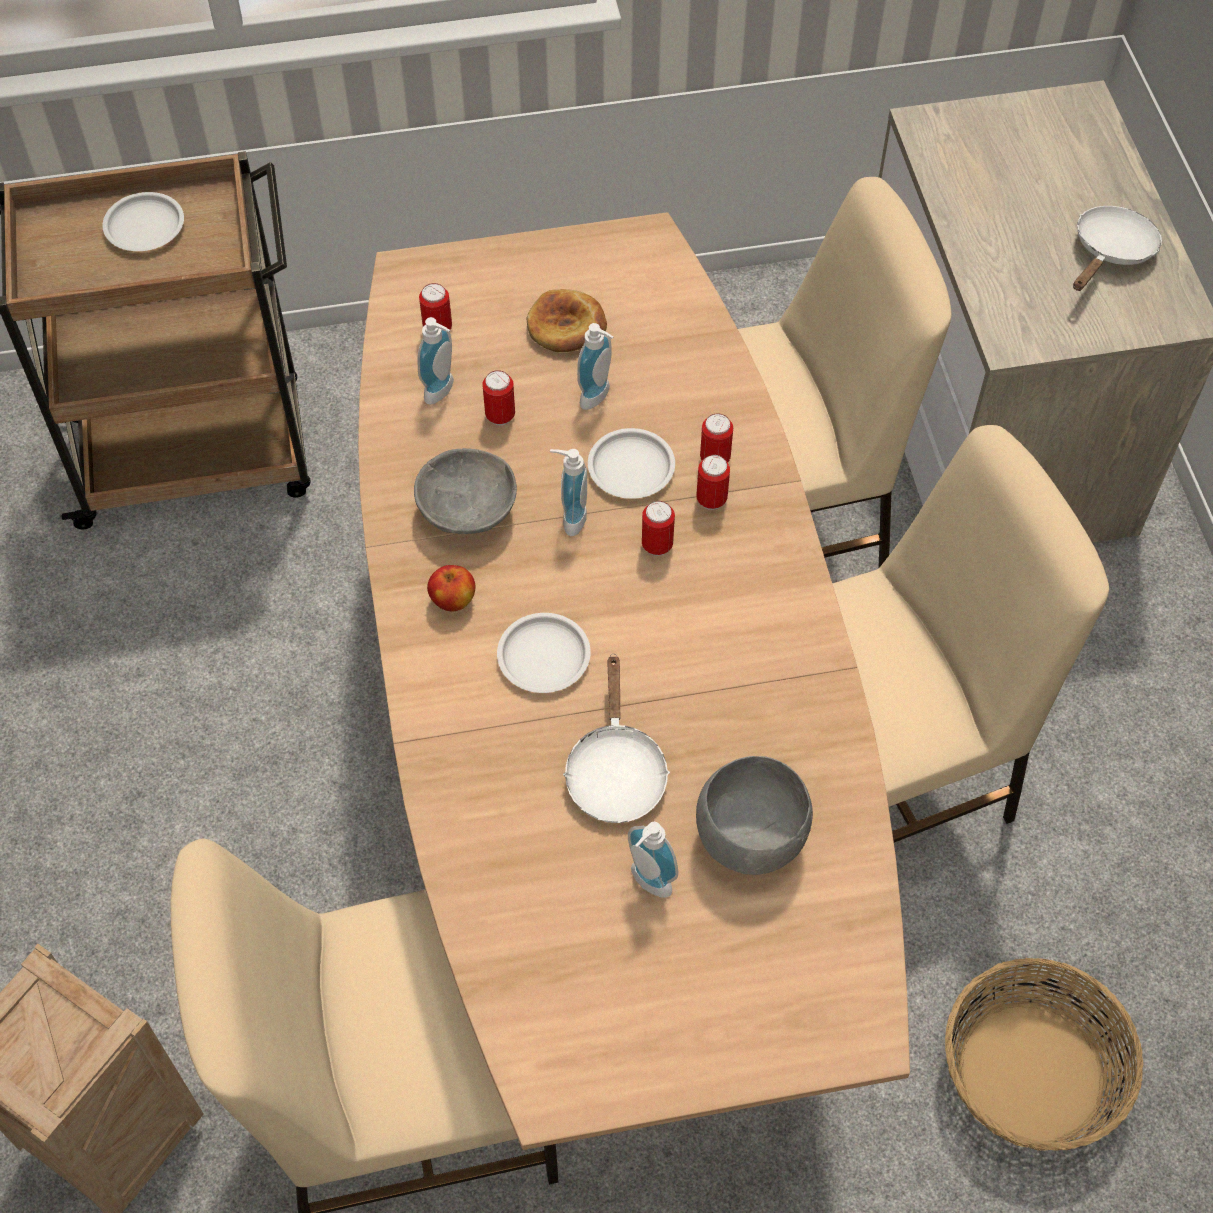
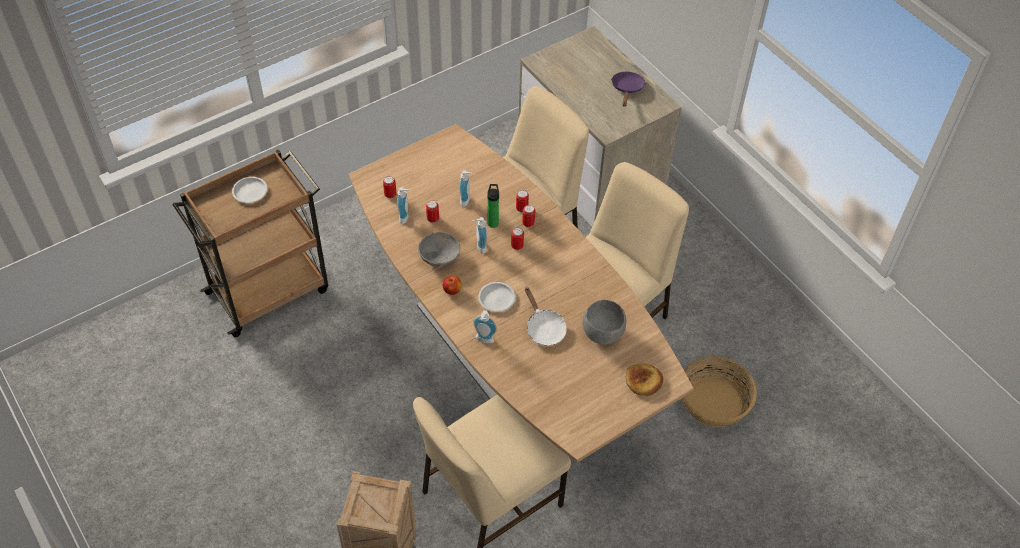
camera: 25 degrees left, 5 degrees down
bread [526,289,607,352] -> bread moved to [626,363,663,396]
white plate [588,428,675,499] -> bottle [487,184,499,228]
soap dispenser [628,822,678,898] -> soap dispenser moved to [473,310,497,343]
white frying pan [1073,206,1162,291] -> purple frying pan [611,72,646,107]

